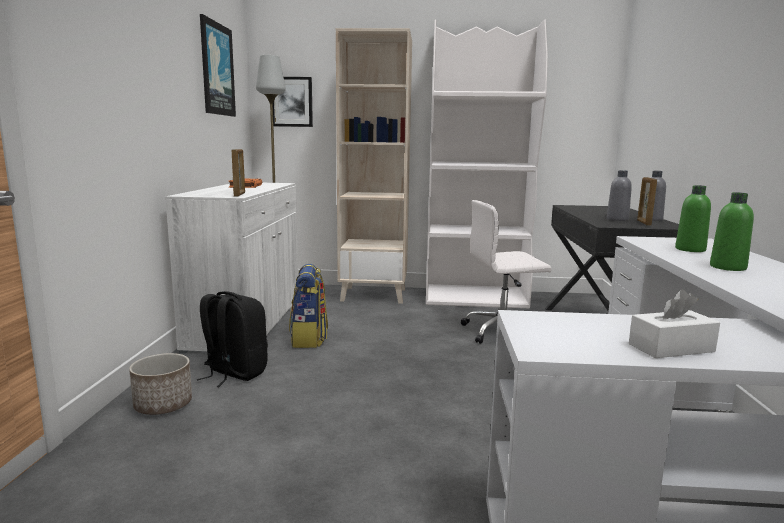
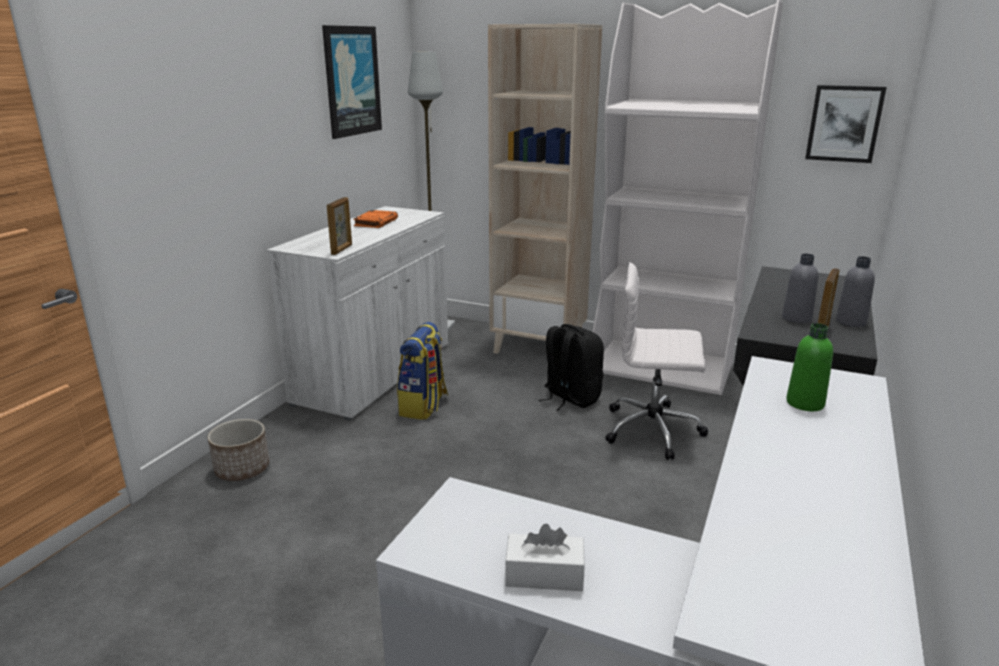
camera: 20 degrees right, 10 degrees up
black backpack [197,291,268,387] -> black backpack moved to [538,324,604,411]
picture [273,77,313,127] -> picture moved to [805,85,887,163]
green bottle [710,192,754,271] -> none

